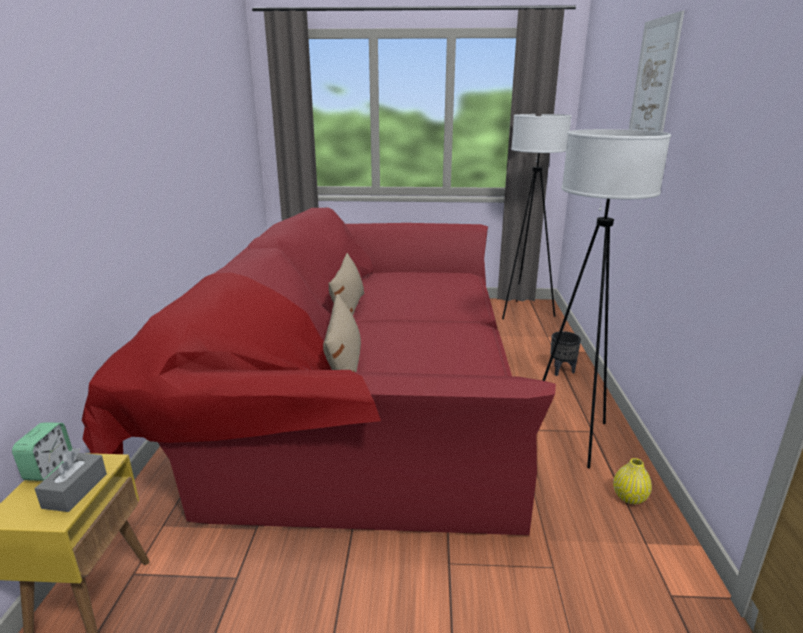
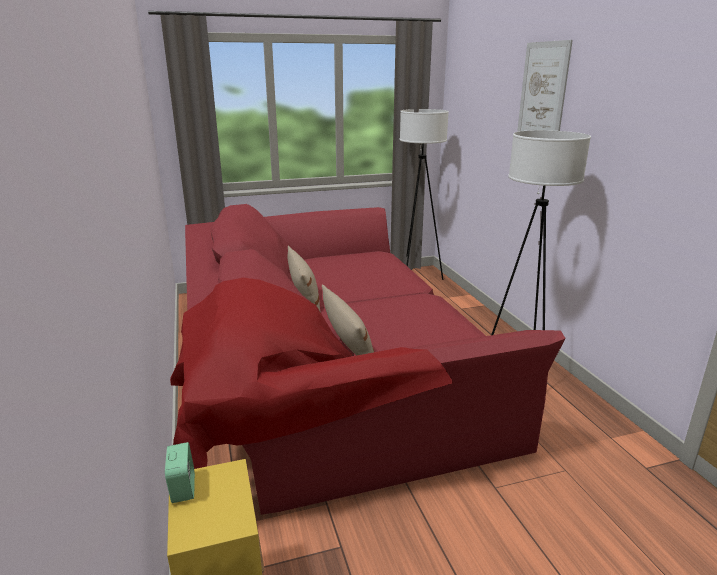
camera: 20 degrees left, 0 degrees up
grey tissue box [35,448,107,512] -> none
black planter [551,331,581,376] -> none
yellow vase [613,458,652,504] -> none

